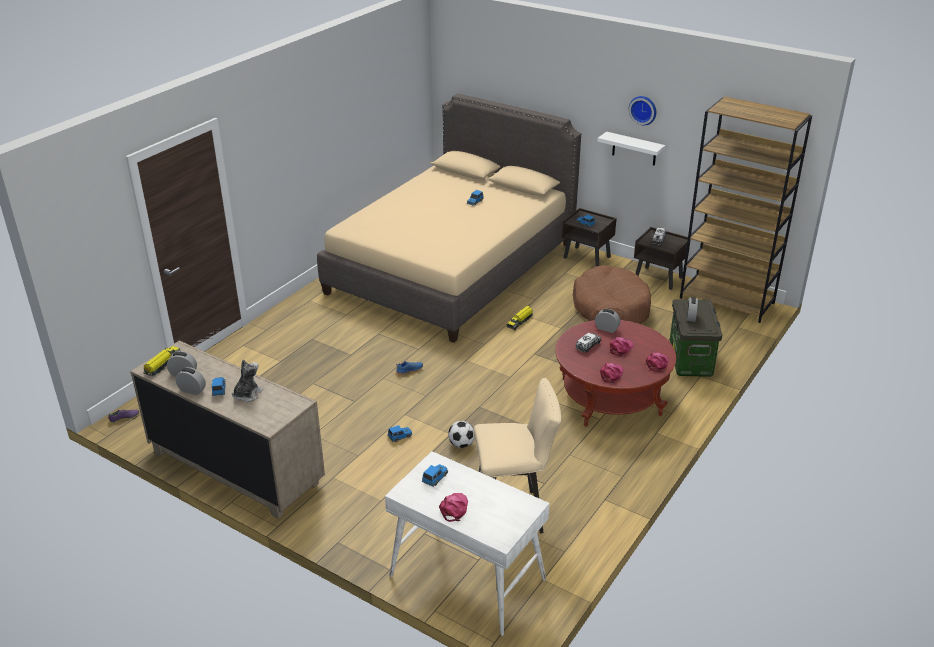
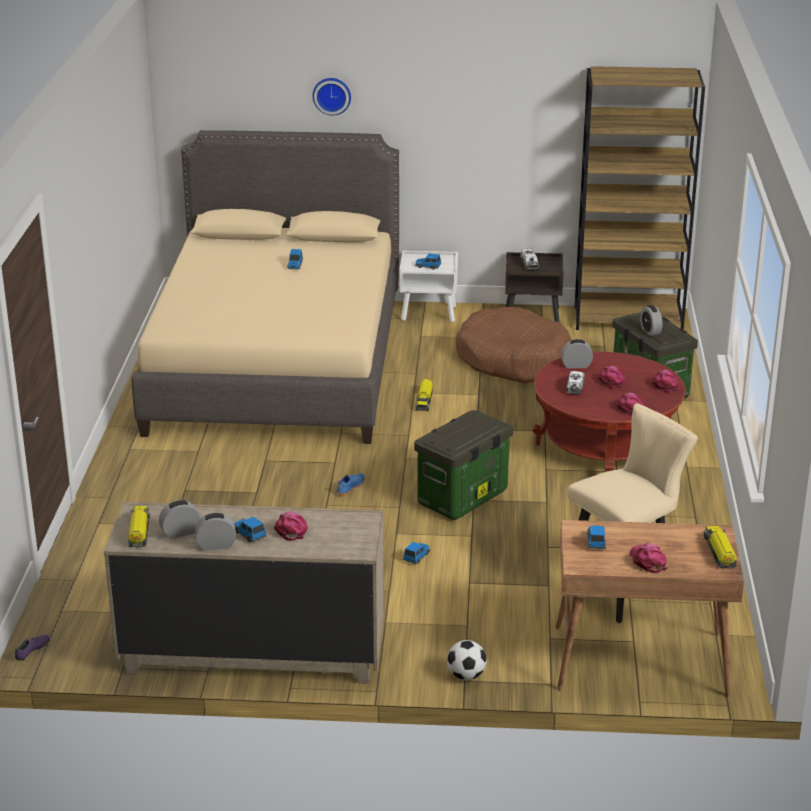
camera: 30 degrees left, 5 degrees down
plush toy [232,360,263,402] -> pink cap [274,511,308,541]
white desk [385,451,550,636] -> brown desk [556,520,744,697]
football [448,421,475,448] -> football moved to [447,640,487,680]
brown nightstand [562,208,617,266] -> white nightstand [400,251,458,322]
white shelf [597,132,665,166] -> none
wall clock [629,96,656,126] -> wall clock moved to [313,78,351,115]
none -> storage box [414,410,513,520]
none -> toy truck [704,526,737,569]

